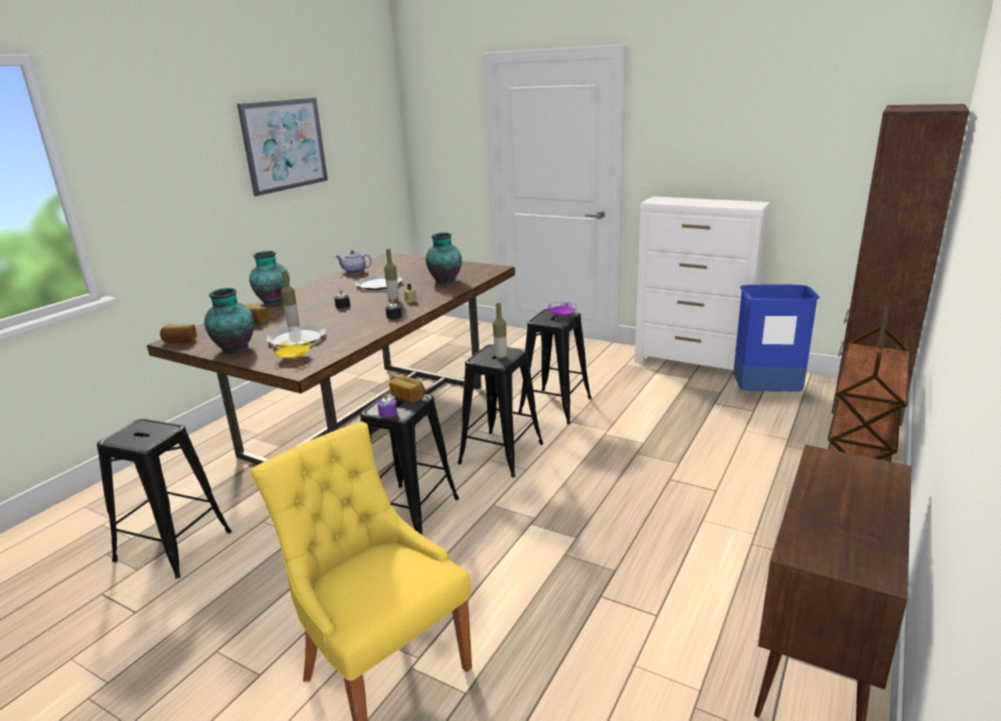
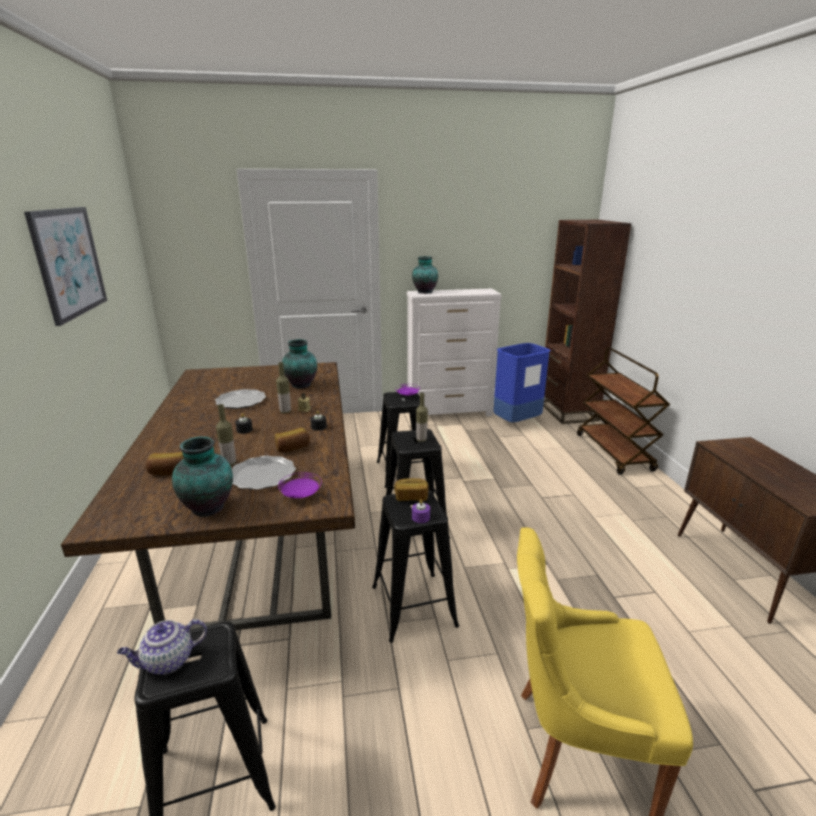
camera: 40 degrees left, 0 degrees up
bread [160,324,197,343] -> bread moved to [275,428,310,452]
vase [249,251,290,305] -> vase moved to [412,256,438,294]
yellow plate [272,340,312,358] -> purple plate [278,472,322,498]
teapot [335,250,372,274] -> teapot moved to [117,619,207,675]

